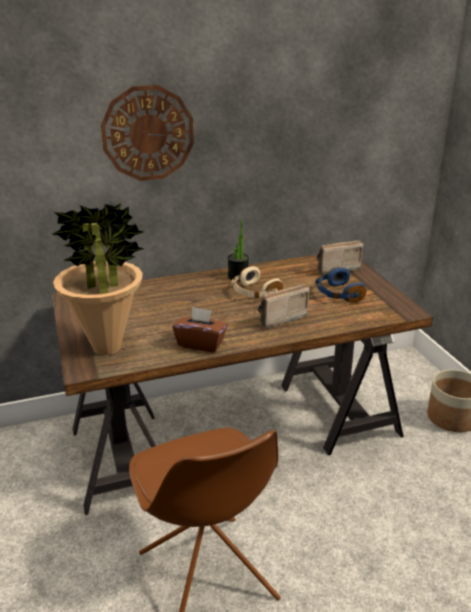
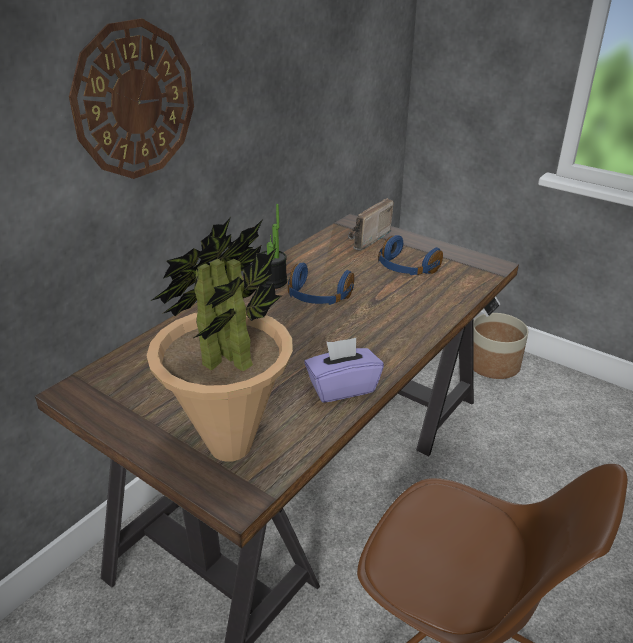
camera: 35 degrees left, 5 degrees up
brown tissue box [172,307,228,352] -> purple tissue box [304,338,384,403]
beige headphones [231,266,283,298] -> blue headphones [288,263,354,305]
radio [258,284,310,328] -> none

